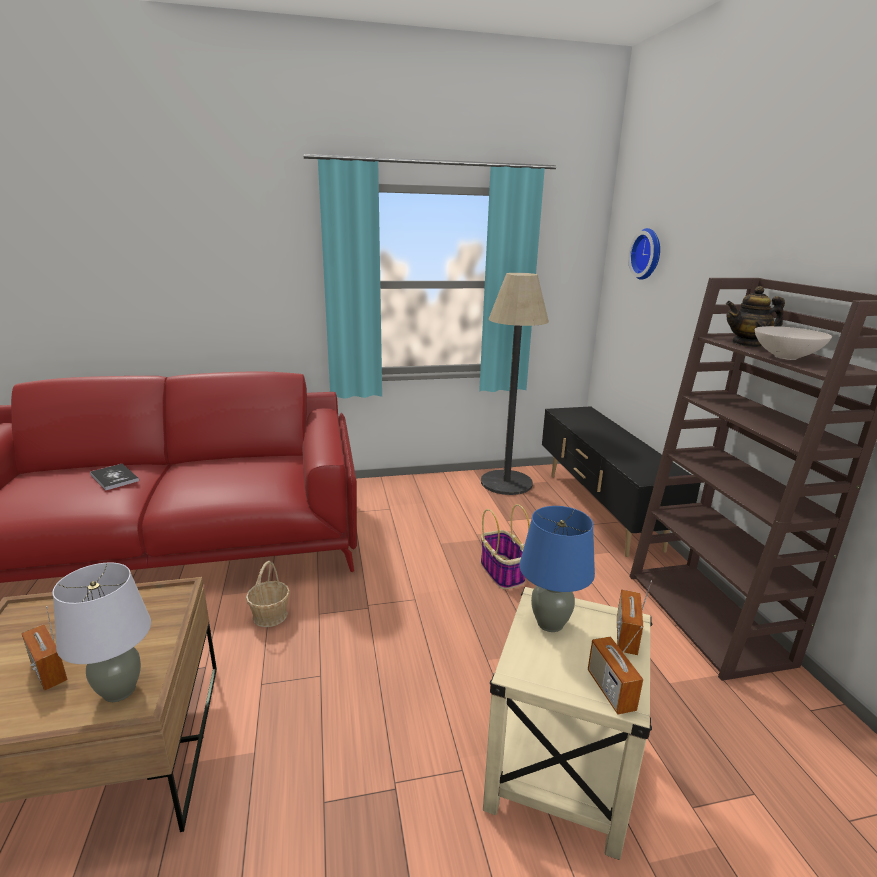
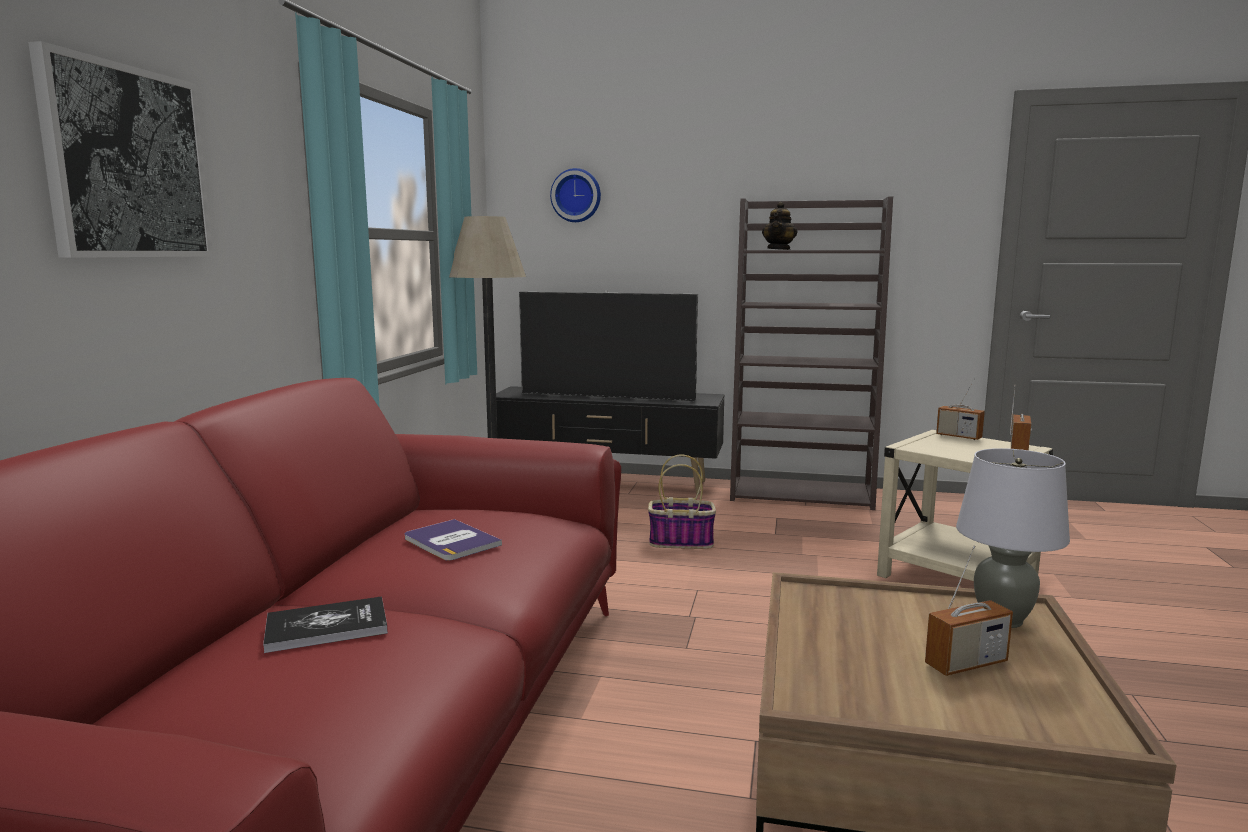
camera: 65 degrees left, 10 degrees down
basket [246,561,290,627] -> none
blue table lamp [519,506,595,632] -> none
radio [588,626,643,715] -> radio turned 75 degrees counterclockwise [1010,385,1032,450]
white bowl [755,326,832,360] -> none
none -> picture [28,41,213,258]
none -> book [405,519,502,560]
none -> television [519,290,698,401]

